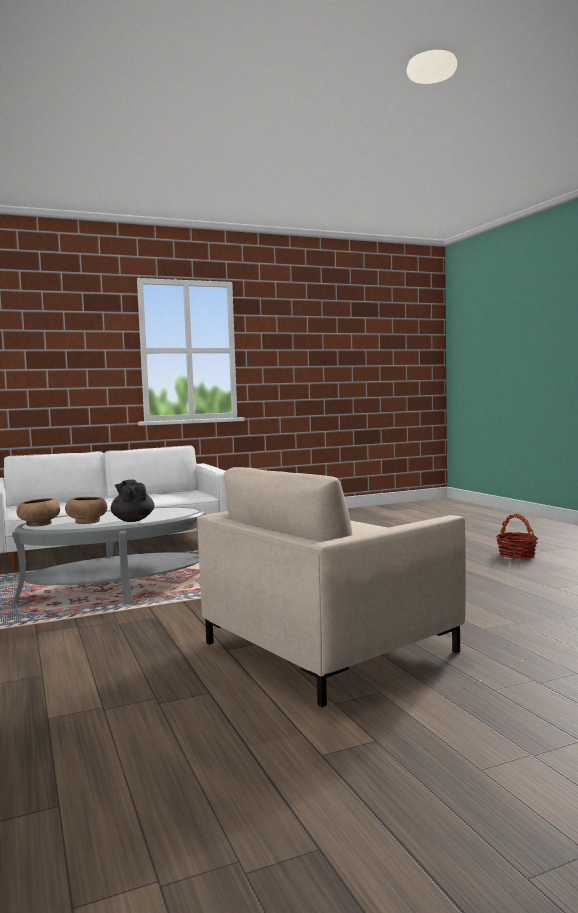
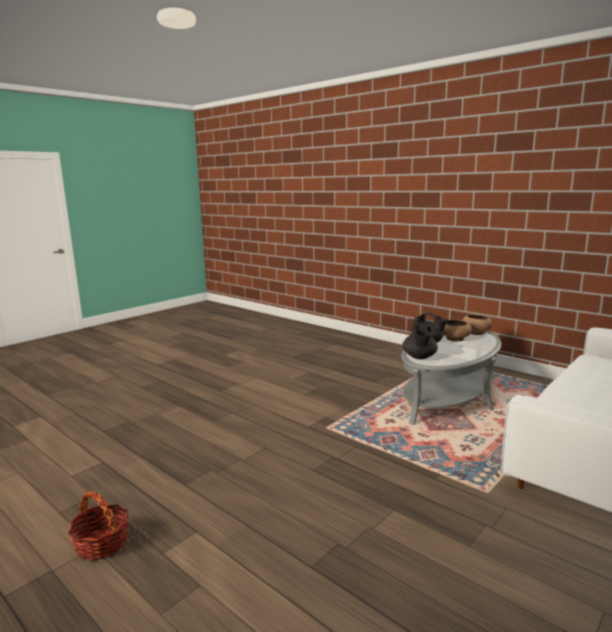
camera: 155 degrees right, 10 degrees up
beige armchair [197,467,466,707] -> none
none -> black teapot [402,324,438,359]

